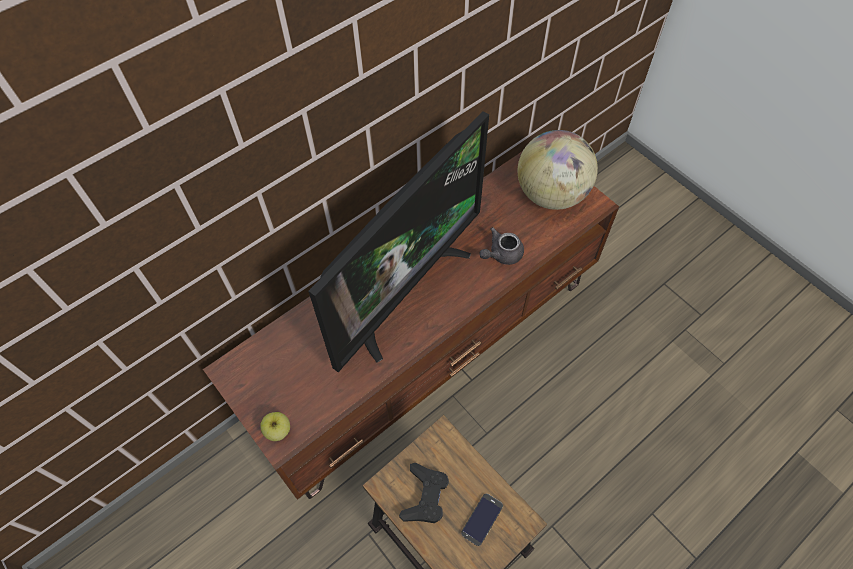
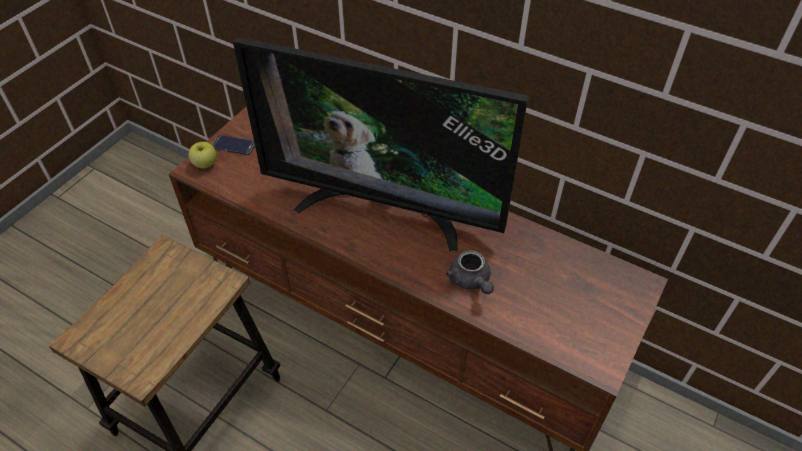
camera: 70 degrees right, 10 degrees down
black game controller [399,463,449,523] -> none
phone [461,494,503,546] -> phone moved to [212,135,255,155]
grey teapot [479,227,524,265] -> grey teapot turned 150 degrees counterclockwise [446,250,494,294]
globe [518,130,598,210] -> none

